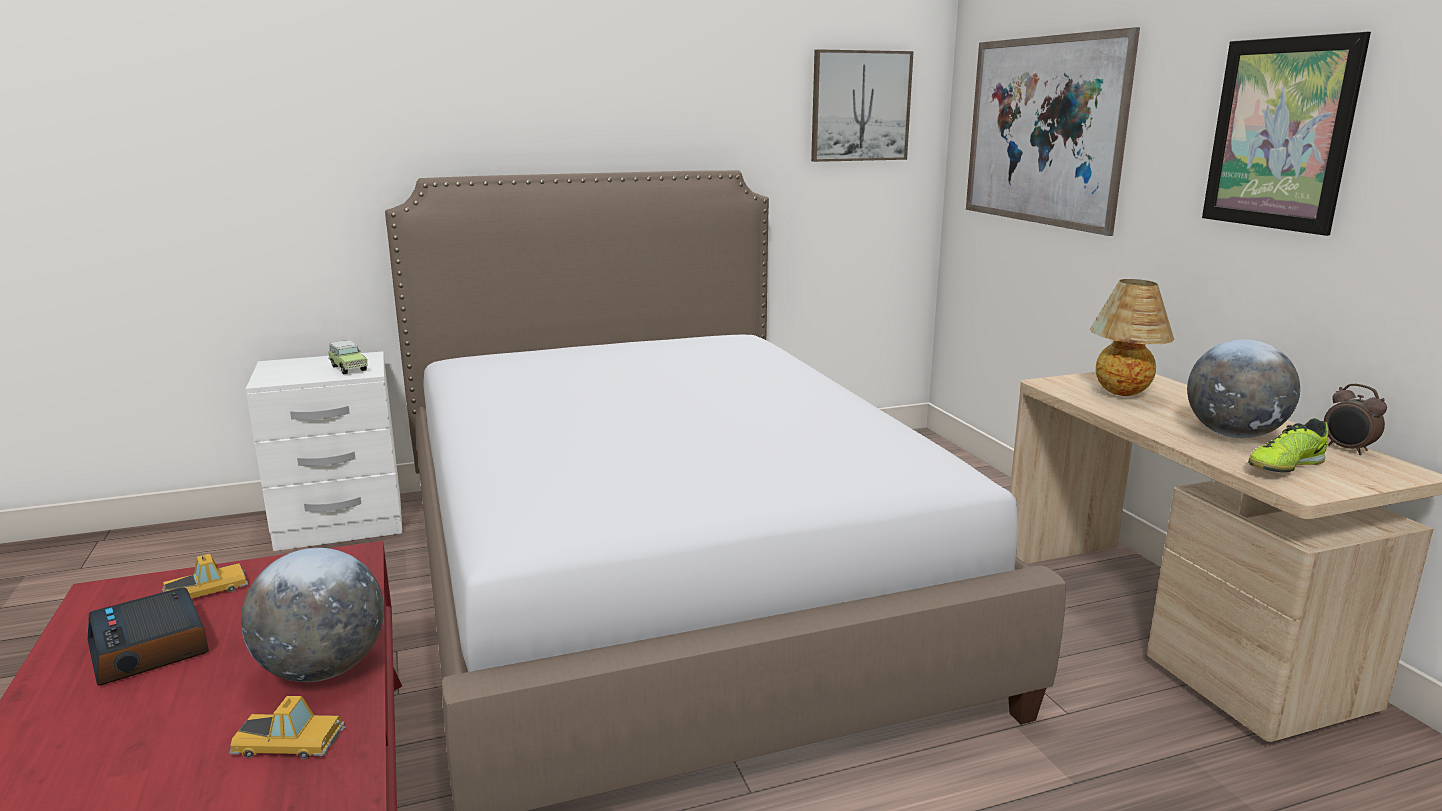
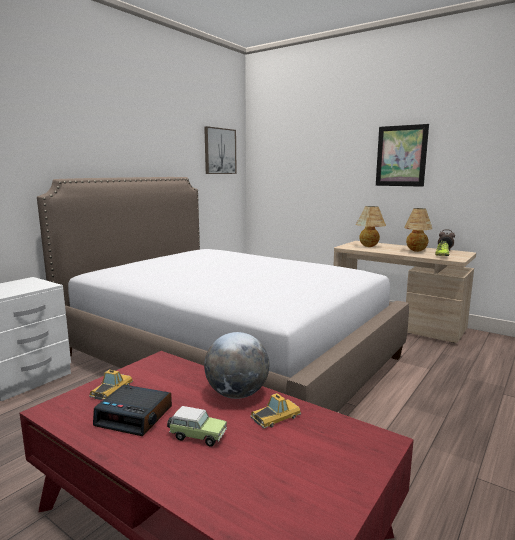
camera: 35 degrees left, 5 degrees down
toy car [328,340,368,374] -> toy car moved to [167,406,227,447]
picture [966,27,1140,236] -> none
globe [1187,339,1300,438] -> table lamp [404,208,432,252]

